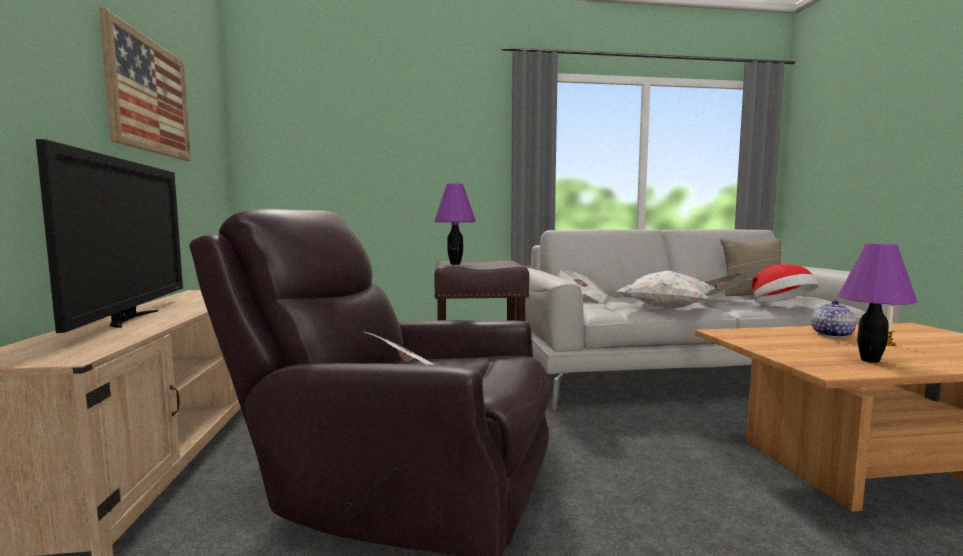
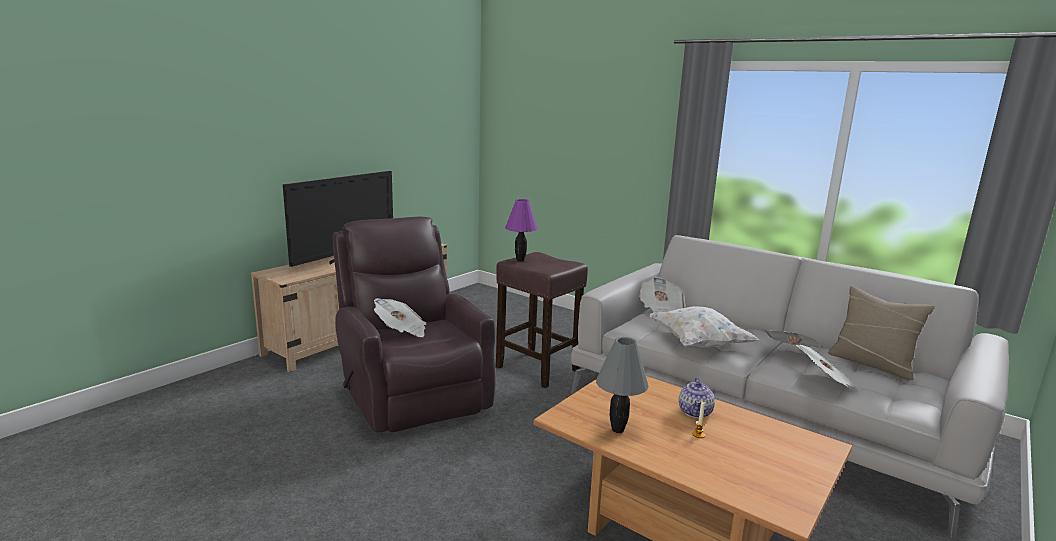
camera: 45 degrees right, 10 degrees up
picture [99,8,191,161] -> none
hat [752,264,819,302] -> newspaper [796,344,863,391]
teapot [811,300,856,338] -> teapot turned 105 degrees clockwise [679,378,715,418]
purple table lamp [838,243,917,363] -> grey table lamp [596,337,648,433]

